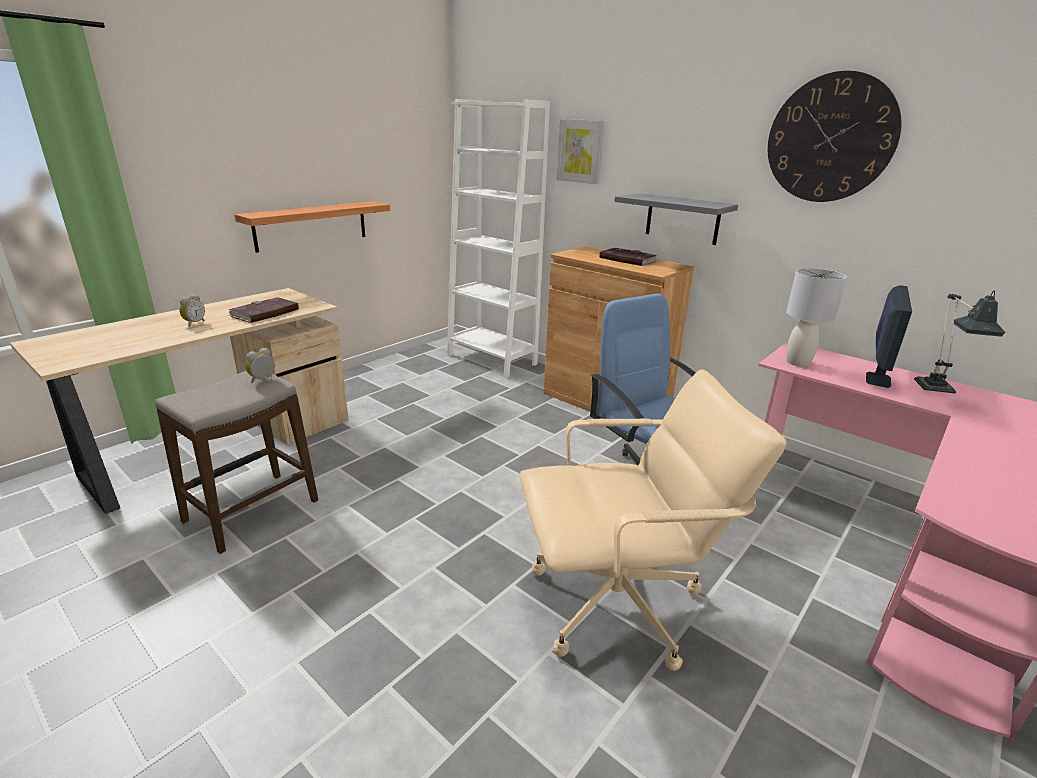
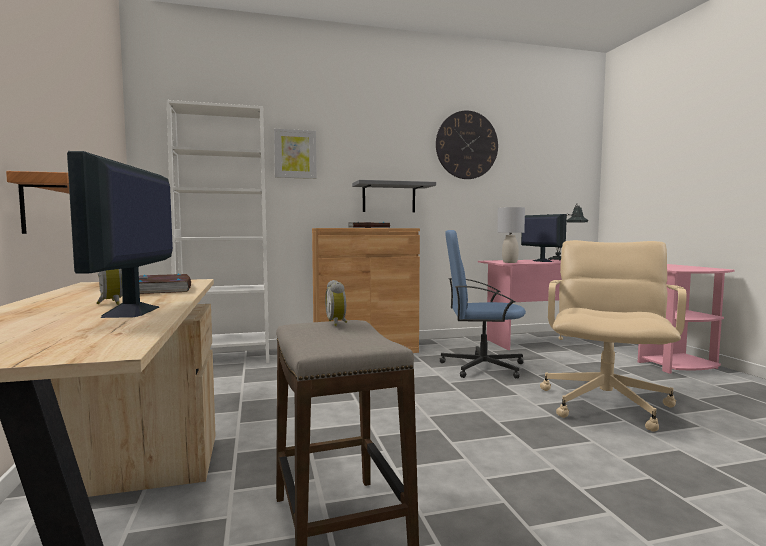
camera: 55 degrees left, 20 degrees down
none -> monitor [67,151,173,318]

